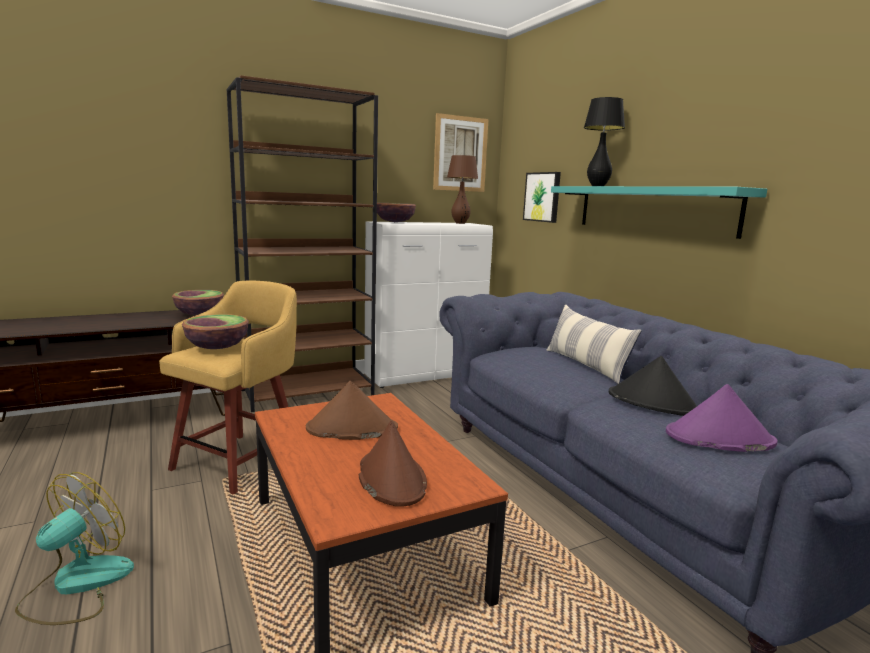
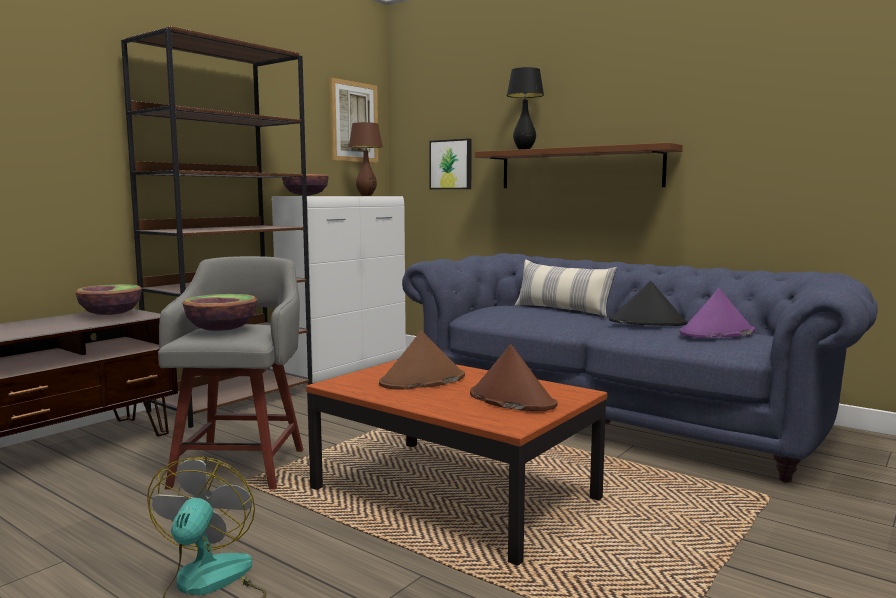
camera: 25 degrees left, 5 degrees down
yellow stool [159,281,297,494] -> grey stool [158,256,303,490]
turquoise shelf [551,186,767,239] -> brown shelf [475,142,683,188]

